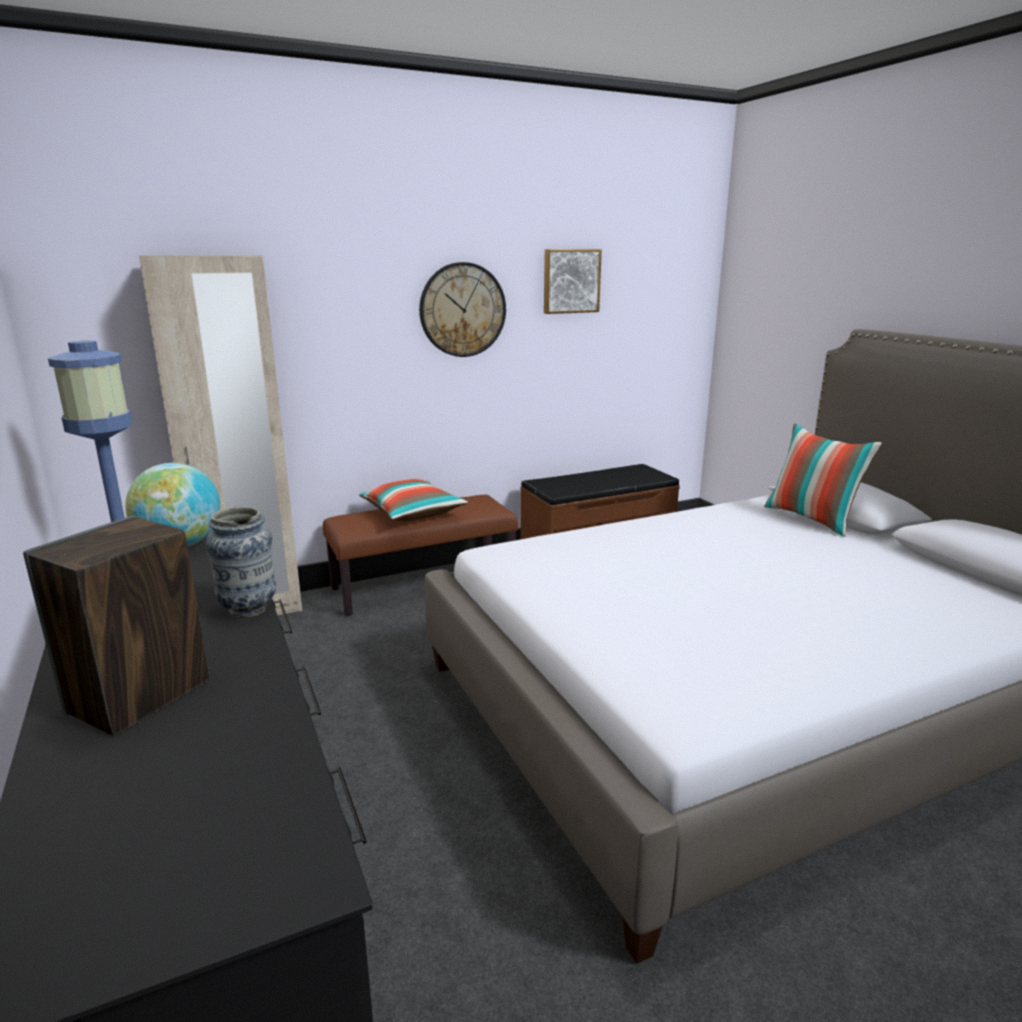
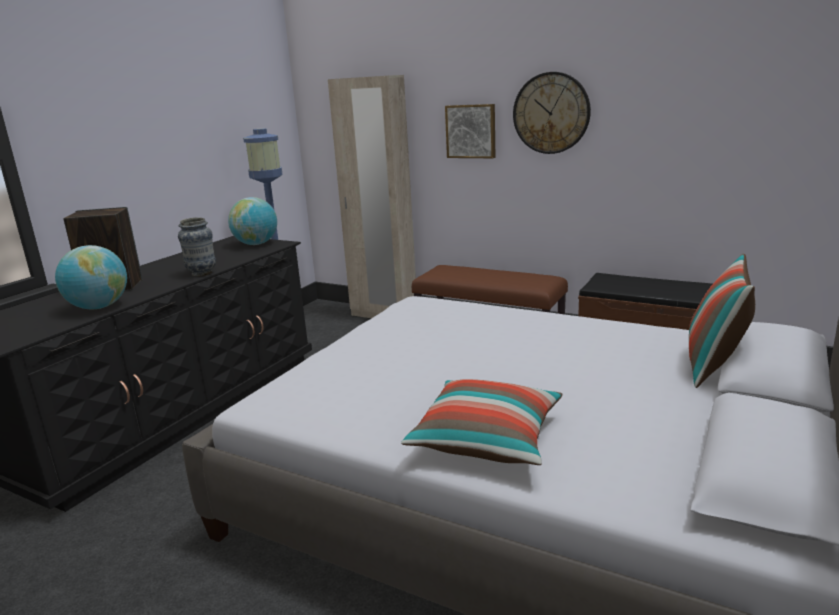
camera: 55 degrees right, 0 degrees up
pillow [359,479,468,521] -> pillow moved to [401,379,562,465]
picture [544,249,602,314] -> picture moved to [445,104,495,158]
none -> globe [55,245,127,309]

